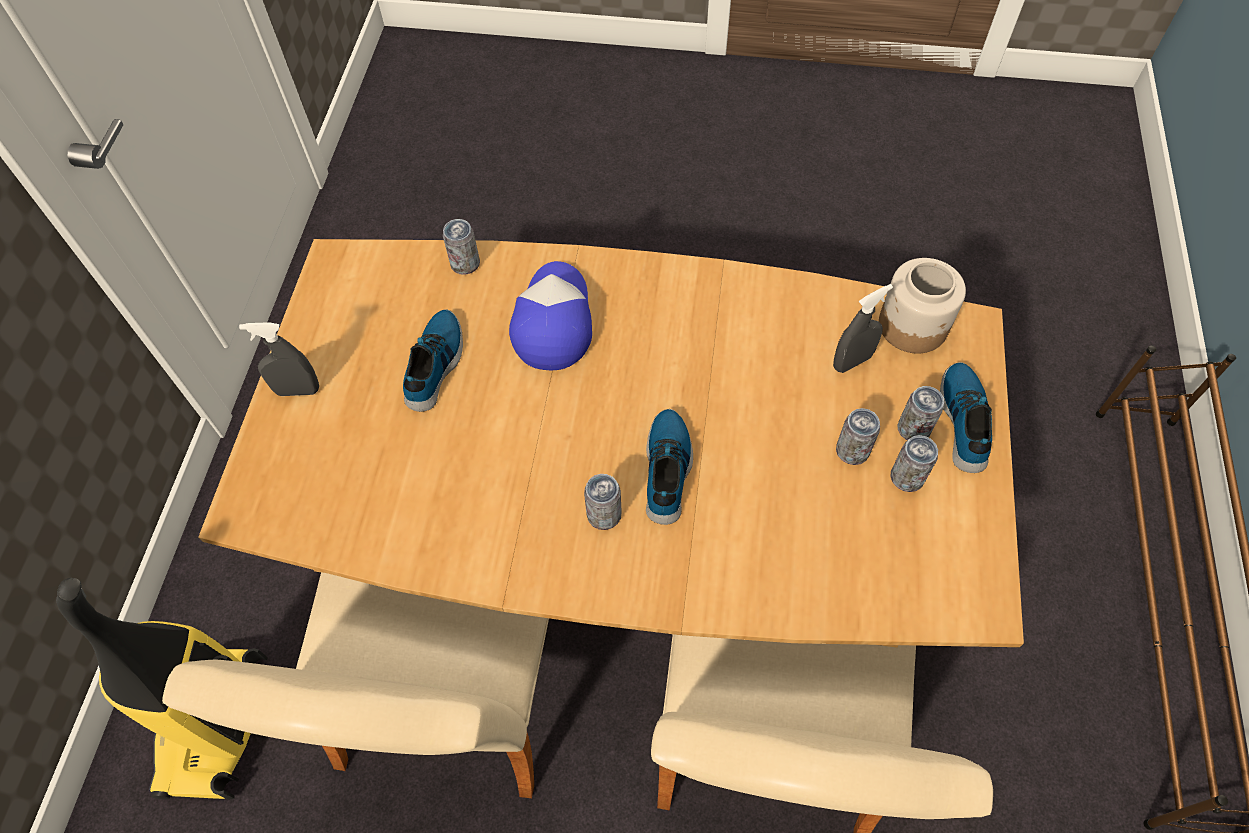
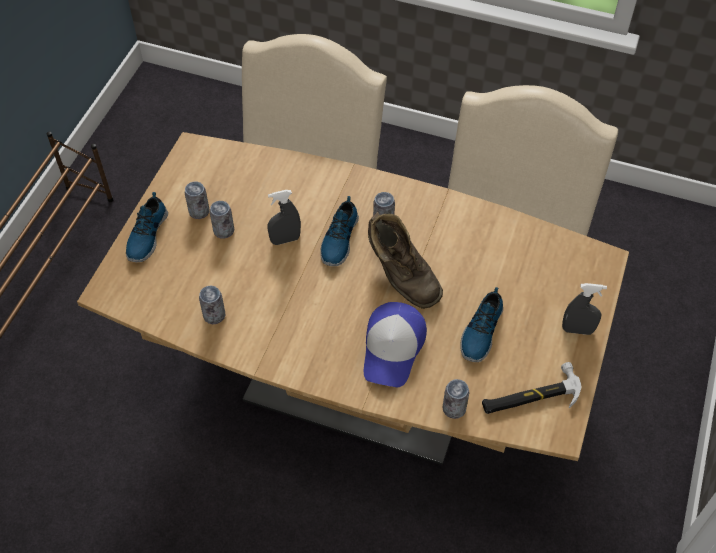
camera: 170 degrees left, 5 degrees down
vacuum cleaner [56,578,268,800] -> none
grey spray bottle [833,284,893,373] -> grey spray bottle moved to [268,190,301,245]
jar [879,258,966,353] -> none
can [897,386,944,440] -> can moved to [199,286,225,324]
none -> brown boot [368,212,443,309]
none -> hammer [482,362,581,414]

